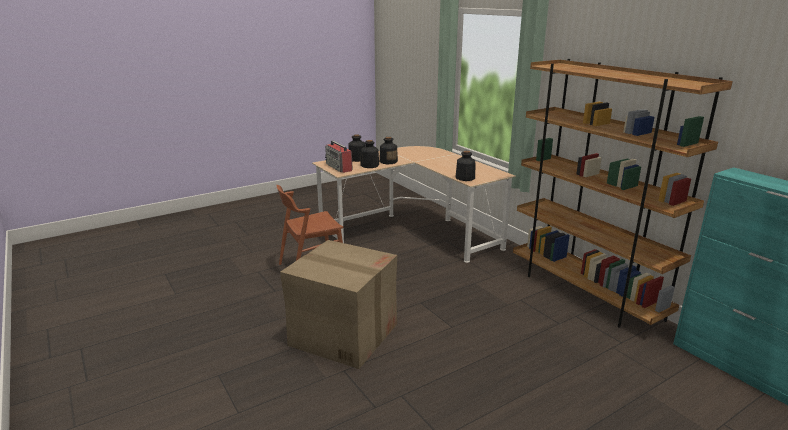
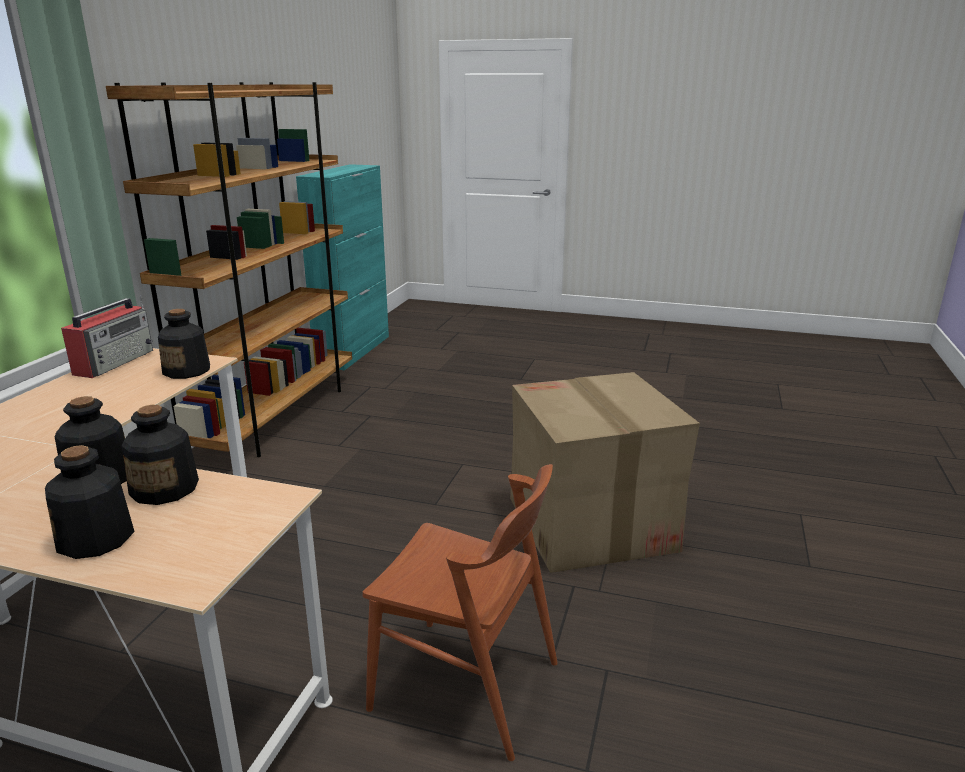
camera: 130 degrees left, 0 degrees up
radio [325,141,352,173] -> radio moved to [61,295,153,378]

